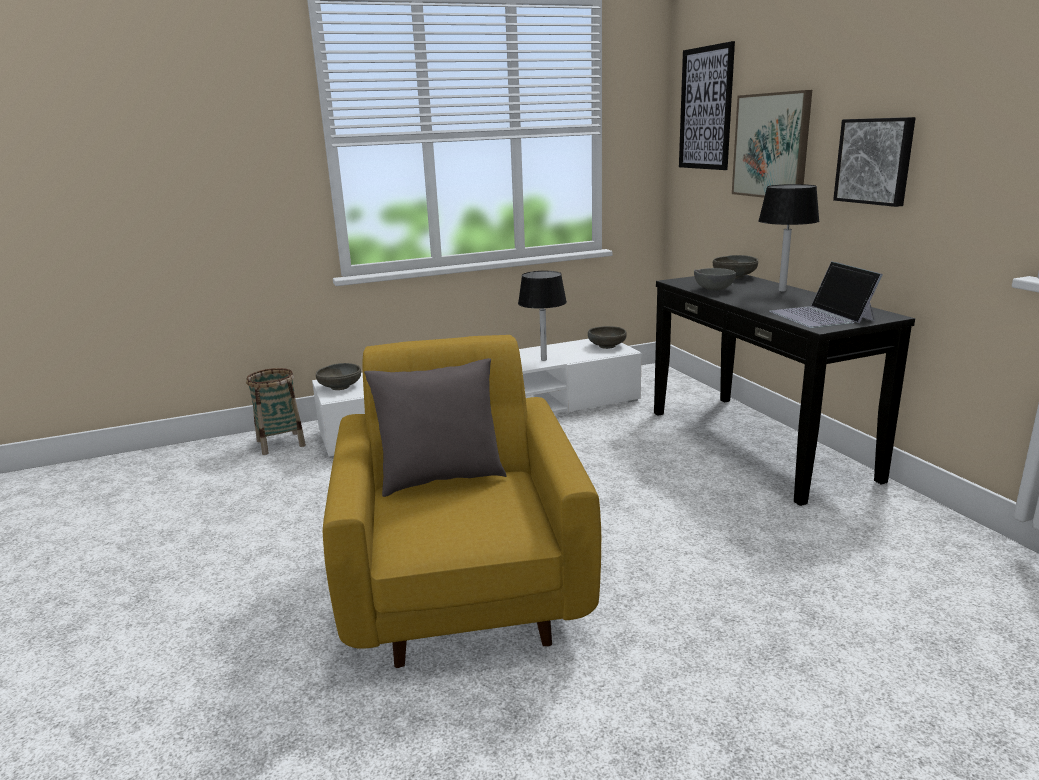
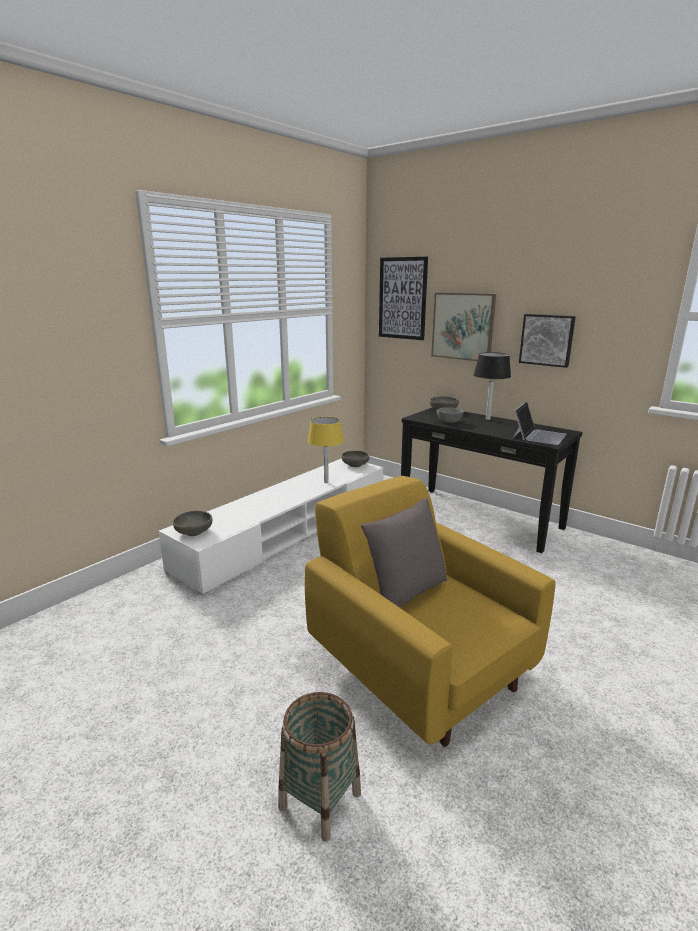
camera: 30 degrees left, 0 degrees up
basket [246,368,306,455] -> basket moved to [278,692,361,842]
black table lamp [518,271,567,361] -> yellow table lamp [308,417,344,483]
laptop [769,261,883,328] -> laptop turned 105 degrees counterclockwise [513,401,566,445]

